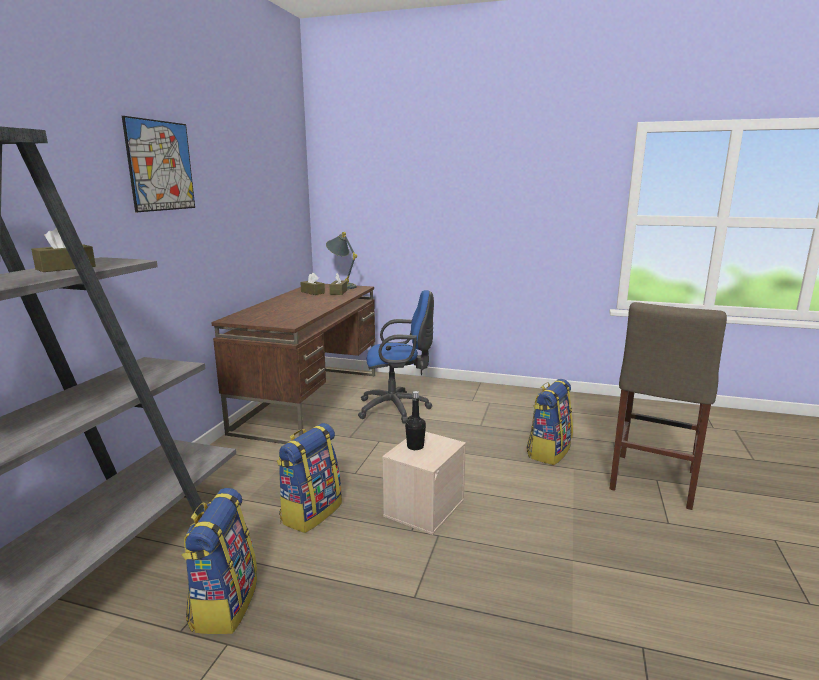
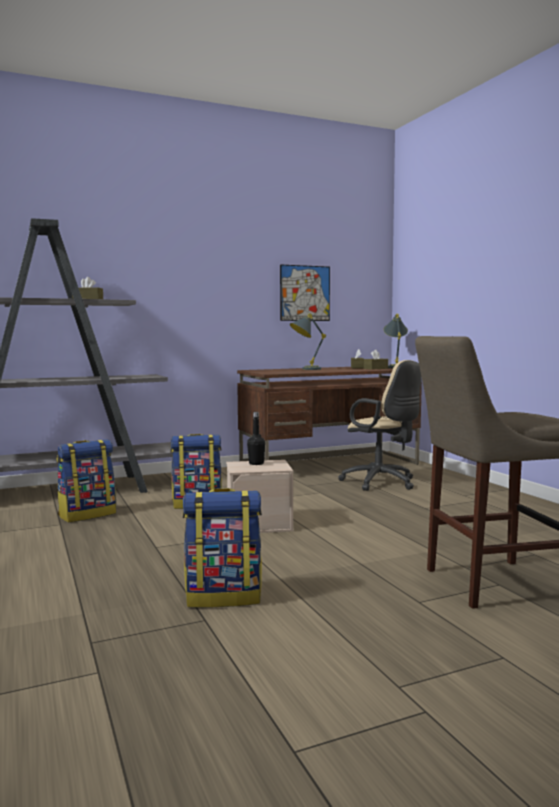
camera: 50 degrees right, 10 degrees down
picture [122,116,195,212] -> picture moved to [280,265,330,321]
blue office chair [358,290,434,424] -> beige office chair [338,360,422,491]
backpack [527,379,573,465] -> backpack moved to [183,488,262,608]
none -> grey table lamp [290,314,326,370]

